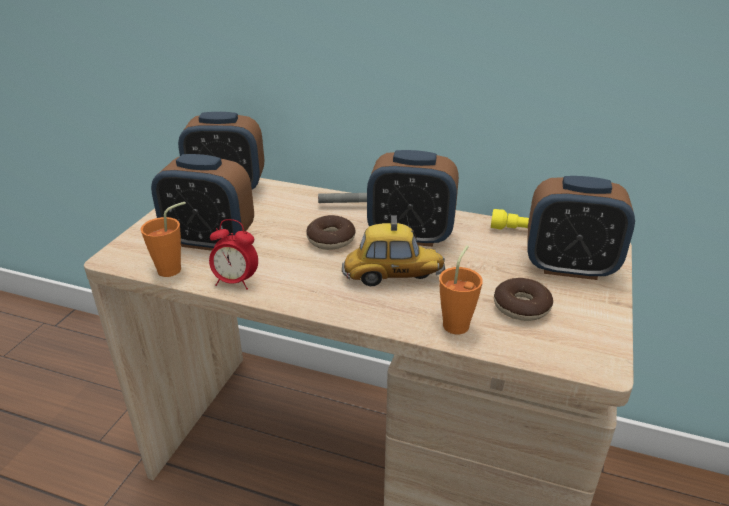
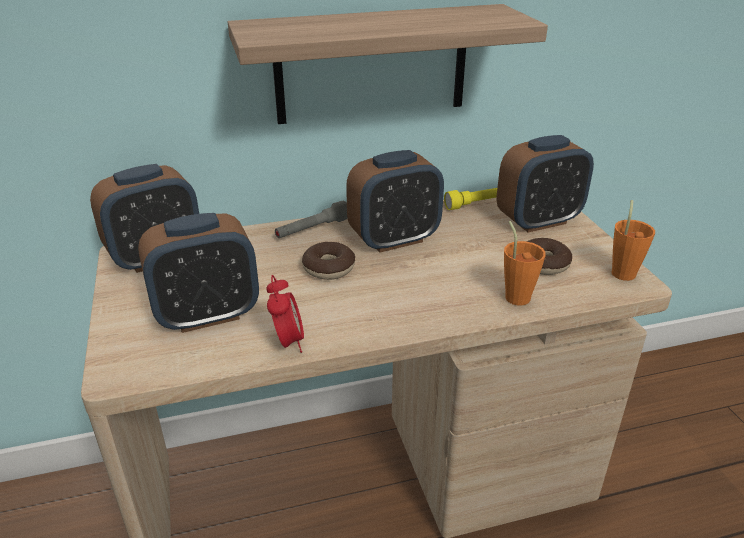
camera: 35 degrees left, 0 degrees up
orange cup [140,202,186,277] -> orange cup moved to [611,200,655,281]
alarm clock [209,219,258,290] -> alarm clock turned 75 degrees counterclockwise [266,275,304,353]
toy car [342,214,445,286] -> none
none -> shelf [228,4,548,124]

